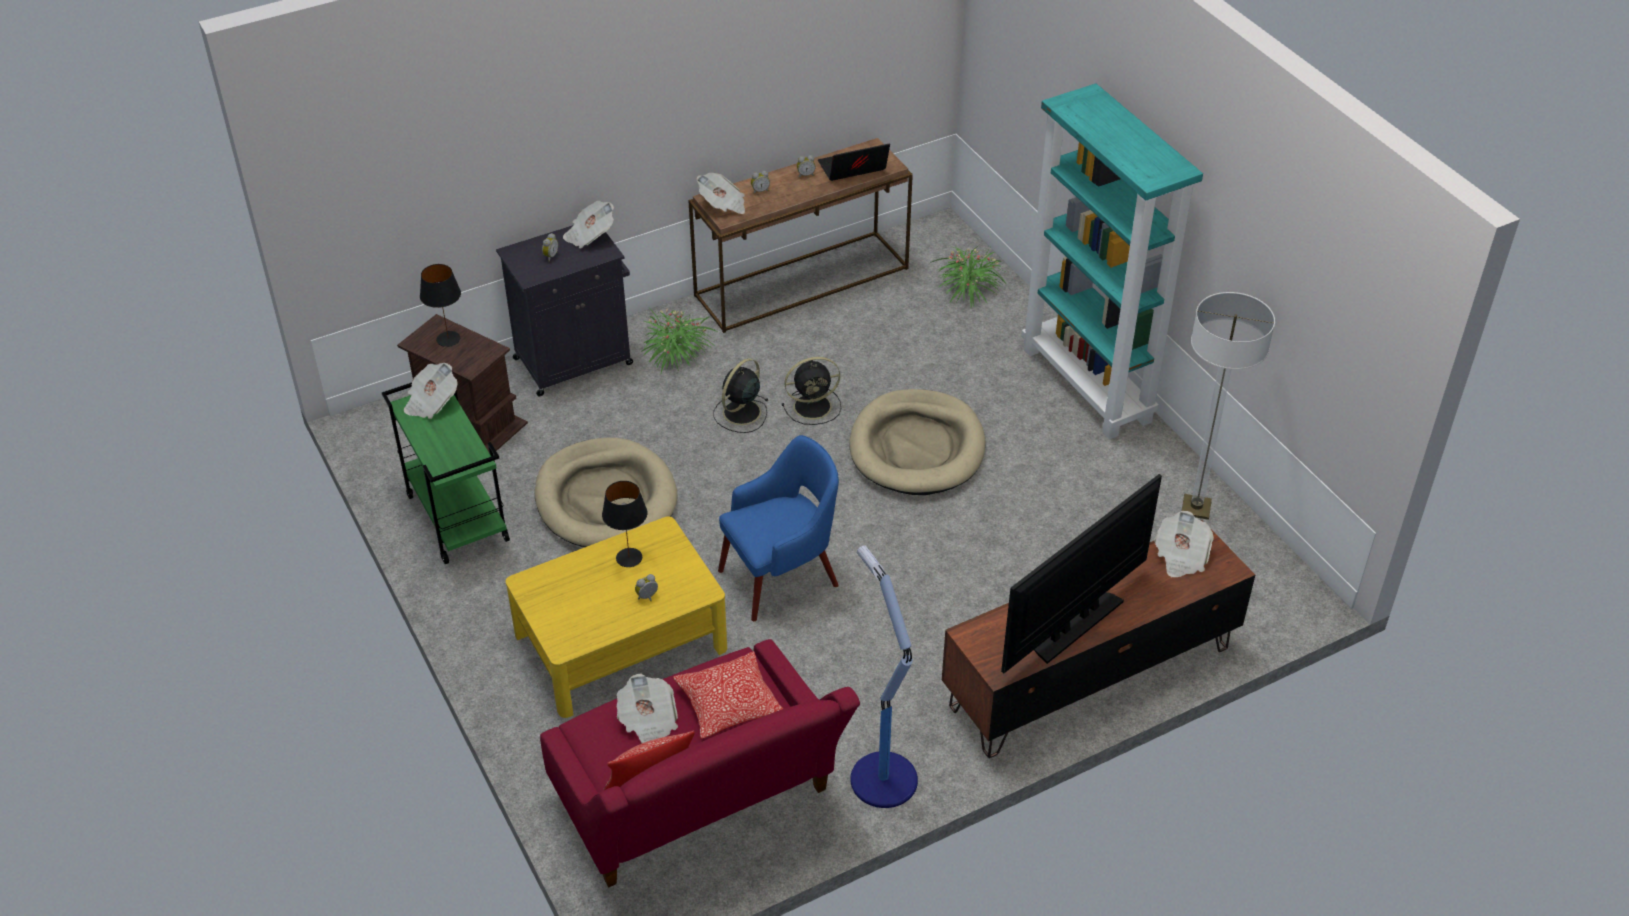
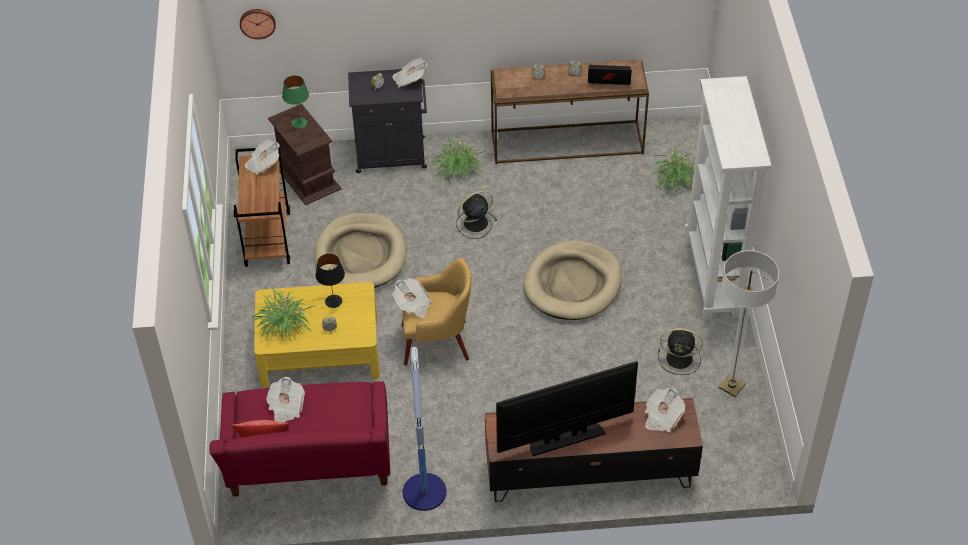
camera: 25 degrees right, 5 degrees up
green cart [382,382,510,564] -> brown cart [234,146,290,267]
black table lamp [420,264,461,347] -> green table lamp [282,75,309,129]
pillow [673,651,783,739] -> none
newspaper [697,173,745,214] -> newspaper moved to [393,279,432,318]
blue armchair [718,435,839,621] -> yellow armchair [402,258,472,365]
black fan [781,357,841,425] -> black fan moved to [658,328,703,375]
turquoise bookcase [1021,83,1203,439] -> white bookcase [685,76,771,320]
none -> wall clock [240,9,276,39]
none -> potted plant [252,282,314,344]

